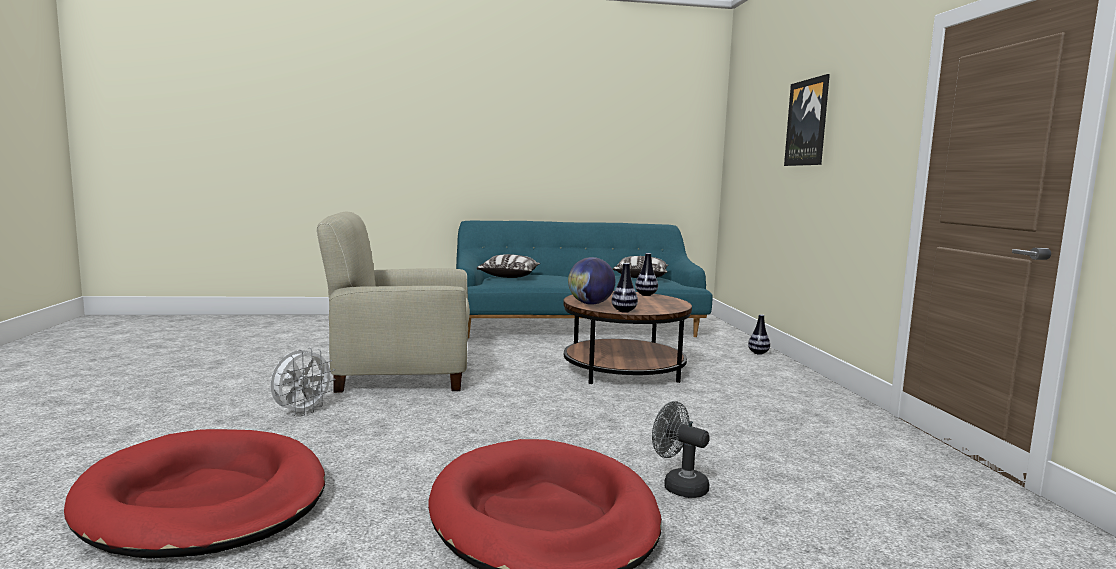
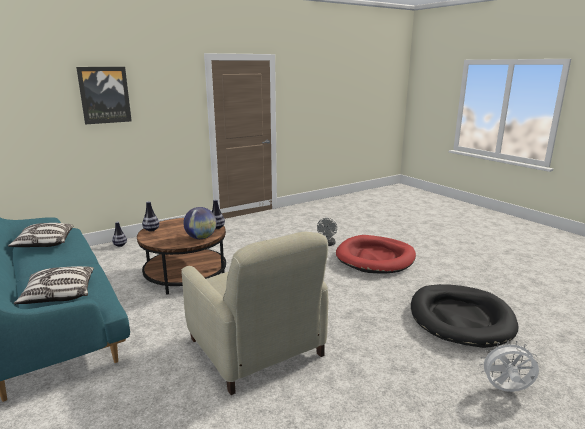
camera: 115 degrees left, 10 degrees up
red dog bed [64,429,325,559] -> black dog bed [411,284,518,348]
white fan [270,348,335,416] -> white fan moved to [480,340,539,392]

